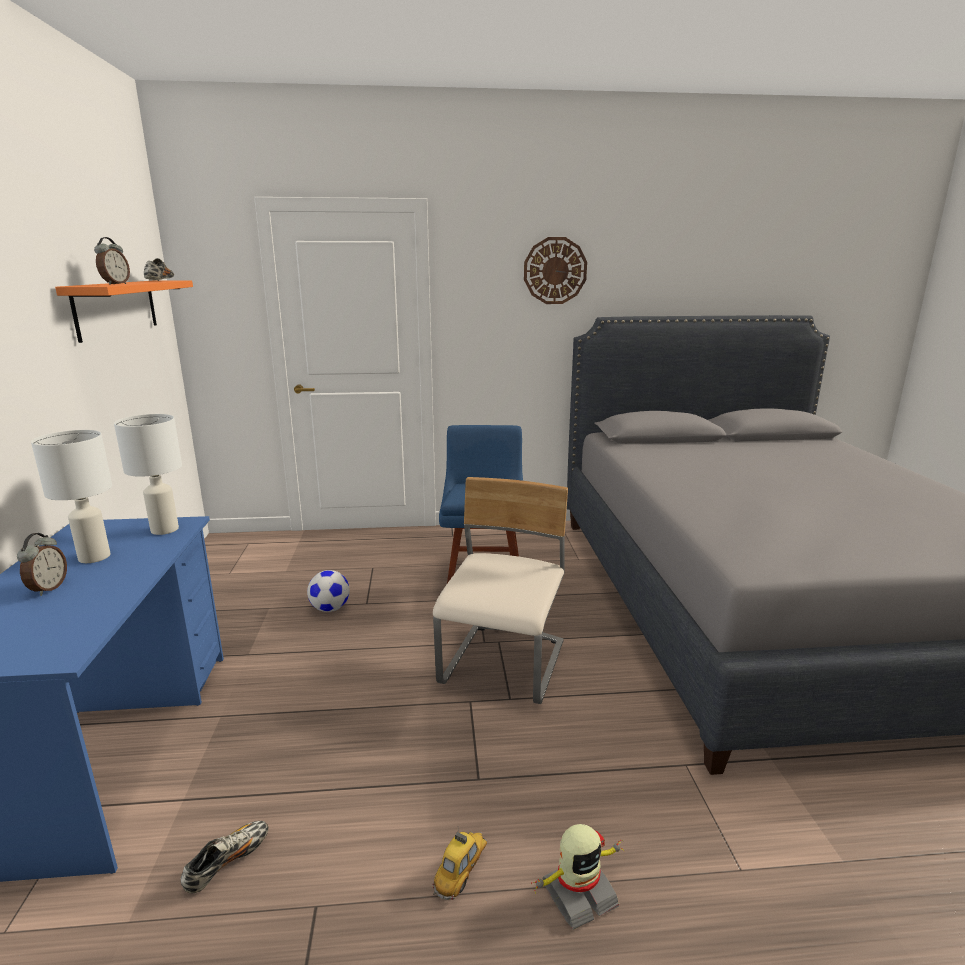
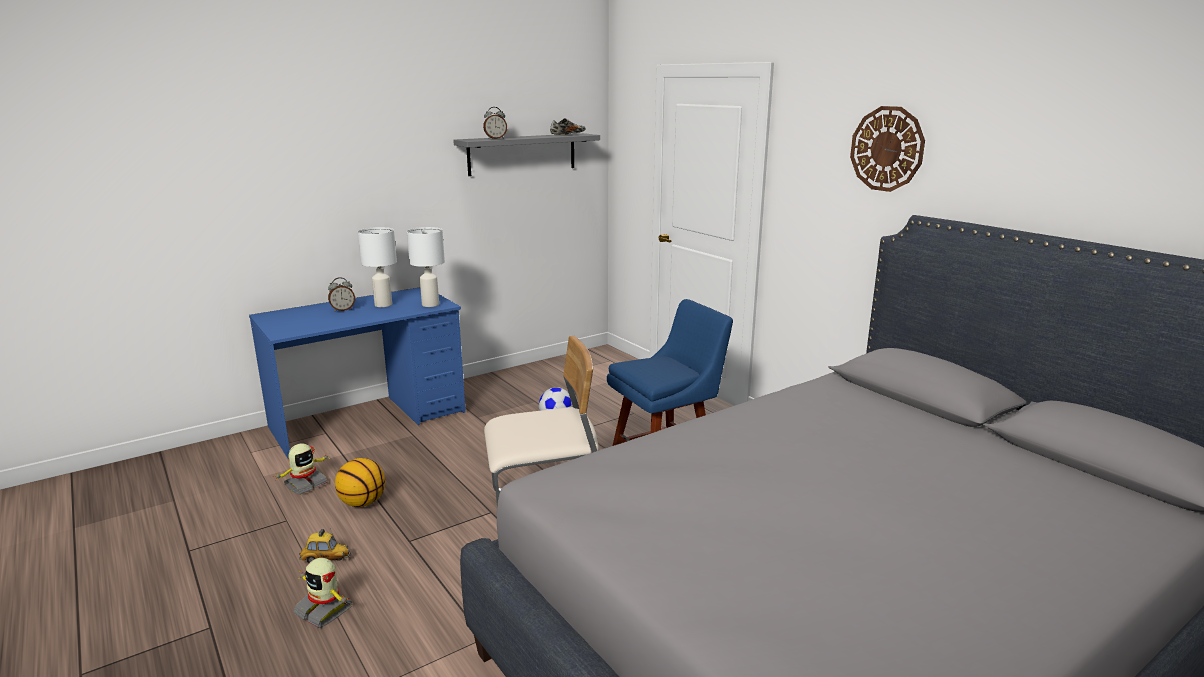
camera: 60 degrees right, 0 degrees up
orange shelf [55,280,193,343] -> grey shelf [453,133,600,176]
shoe [181,821,268,894] -> toy robot [275,443,331,495]
none -> basketball [335,458,385,507]

